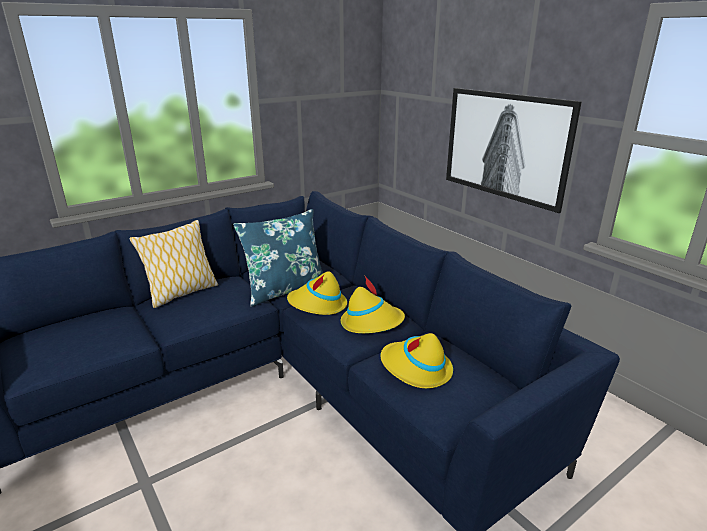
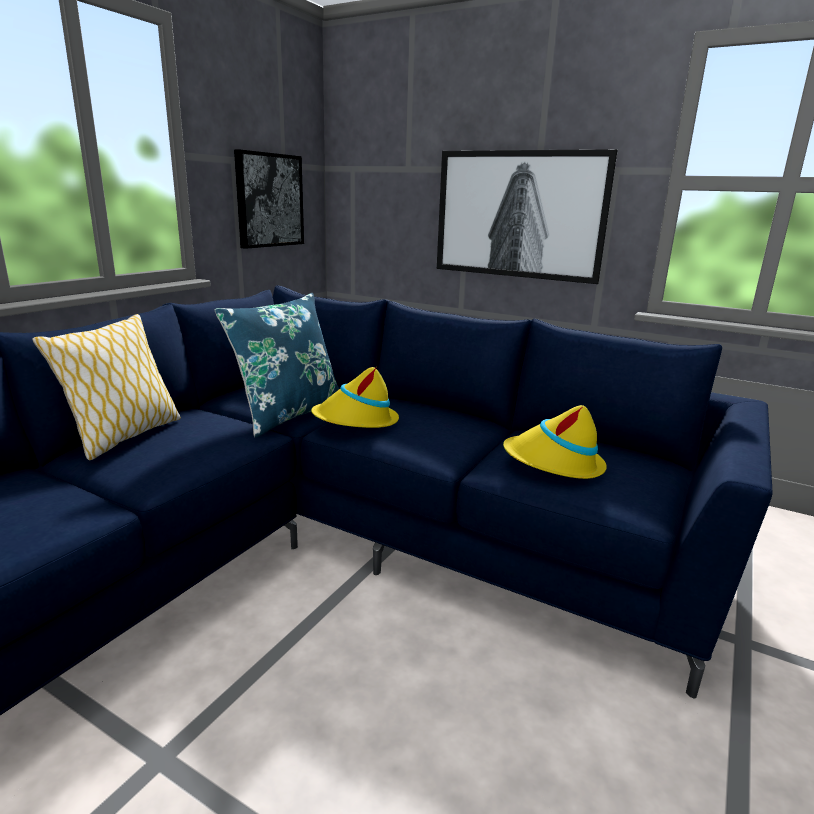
camera: 25 degrees left, 5 degrees down
yellow hat [341,276,405,333] -> none
none -> picture [234,149,304,249]

